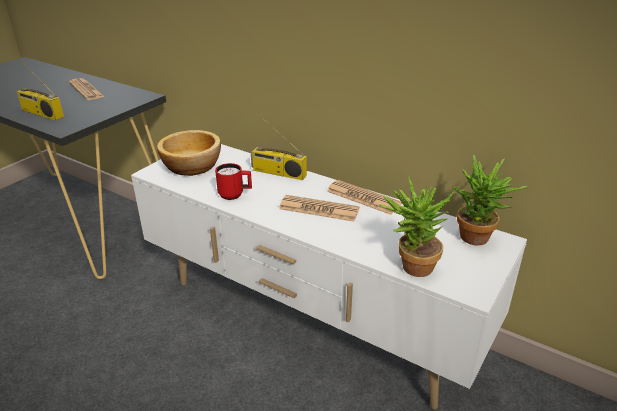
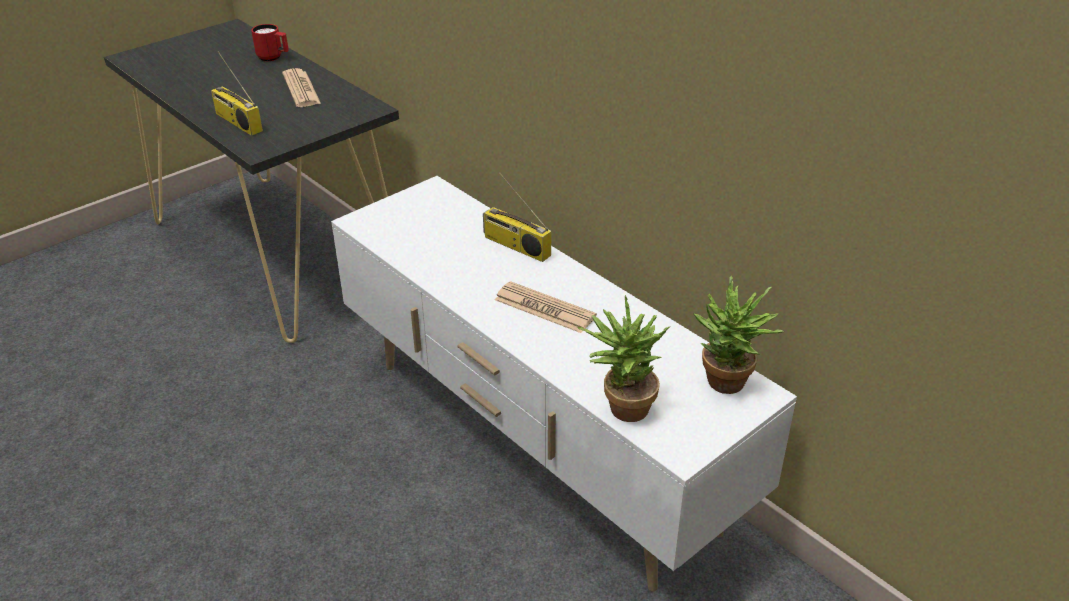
camera: 15 degrees right, 5 degrees up
bowl [157,130,221,176] -> none
red mug [215,163,252,200] -> red mug moved to [251,24,289,61]
newspaper [327,180,402,215] -> none

